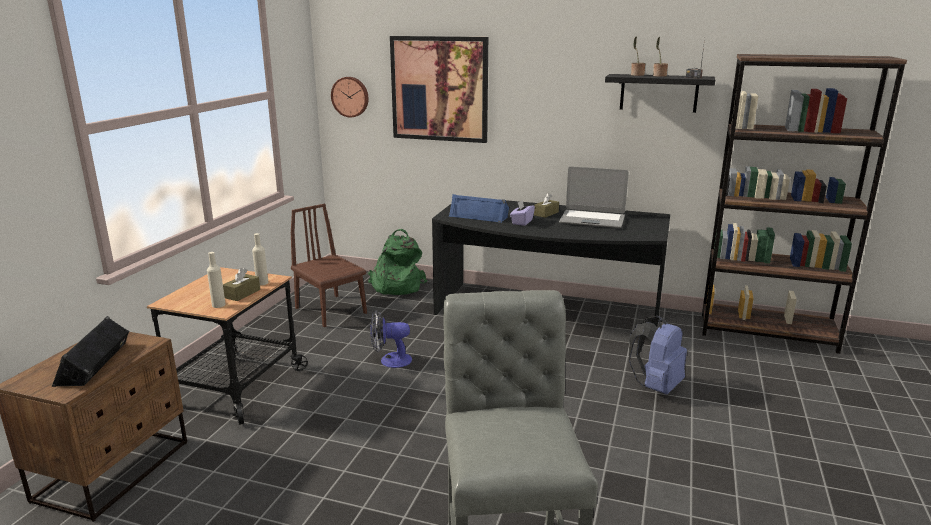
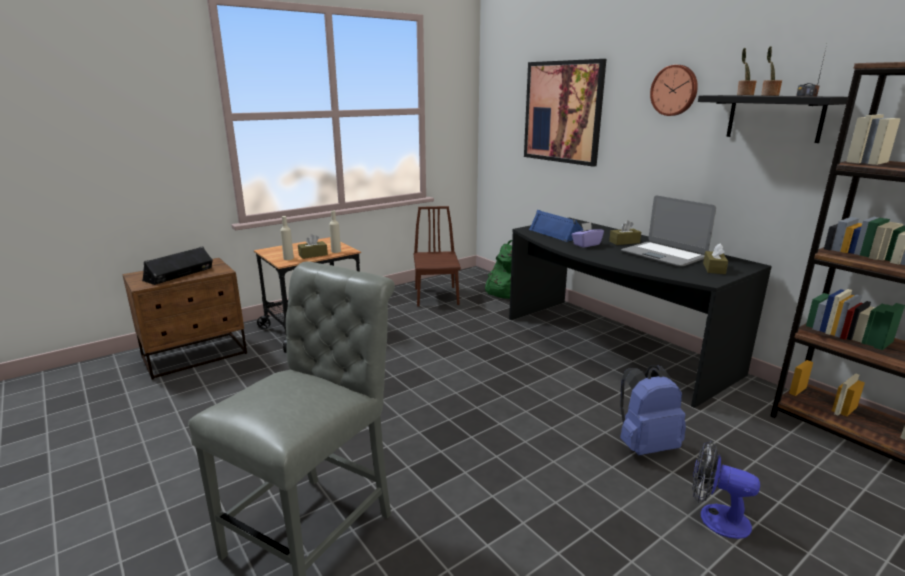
camera: 35 degrees right, 0 degrees up
wall clock [331,77,369,118] -> wall clock moved to [650,65,698,116]
fan [370,310,412,368] -> fan moved to [692,441,760,539]
none -> brown tissue box [703,244,728,274]

